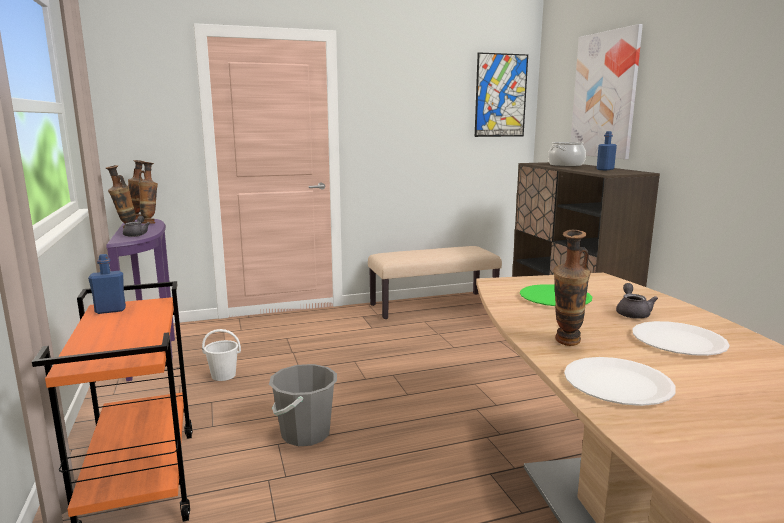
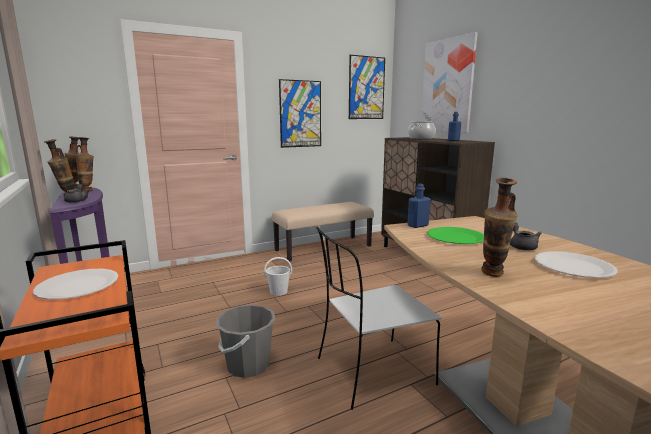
camera: 10 degrees left, 0 degrees up
blue bottle [88,254,126,314] -> blue bottle moved to [408,184,431,228]
white bucket [202,329,241,381] -> white bucket moved to [264,257,292,296]
white plate [564,357,676,406] -> white plate moved to [33,269,119,300]
none -> picture [279,79,321,148]
none -> white chair [316,227,442,410]

